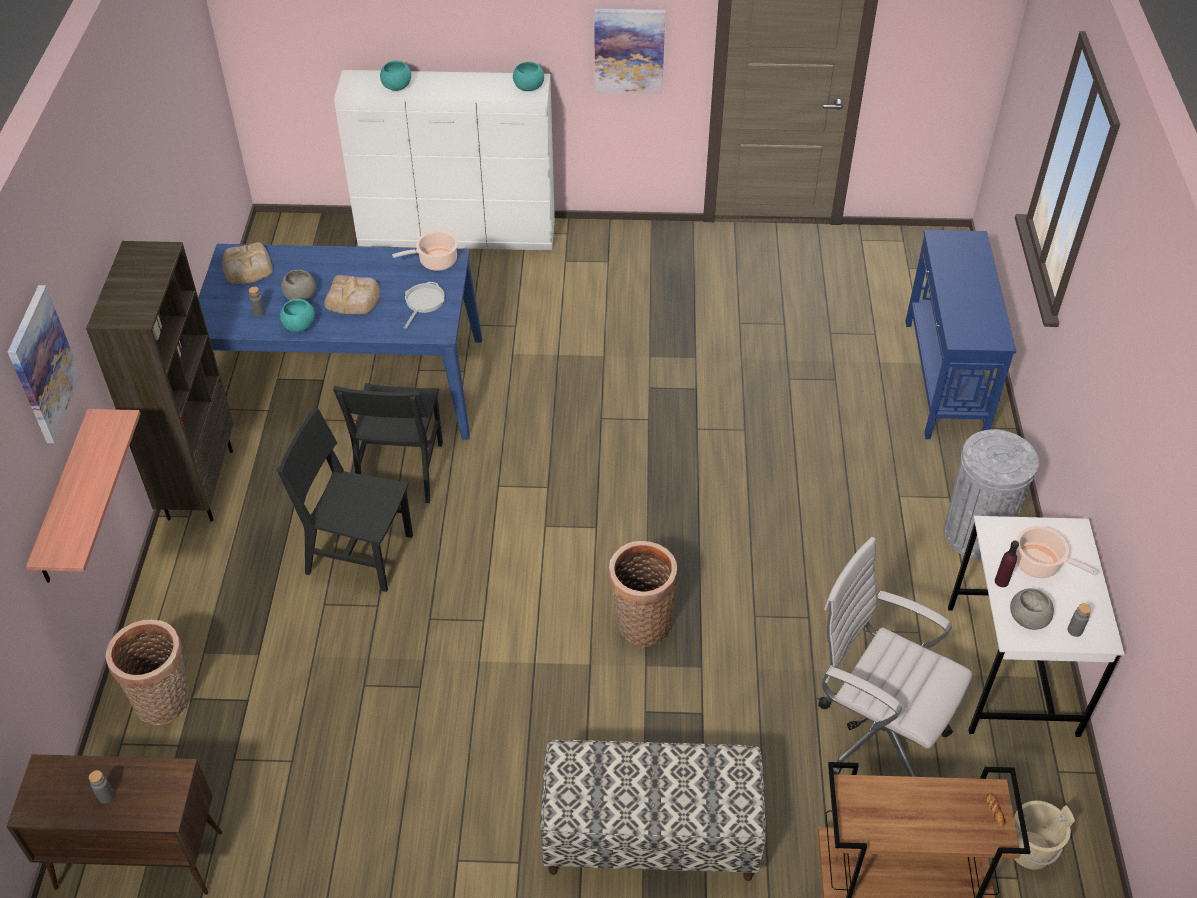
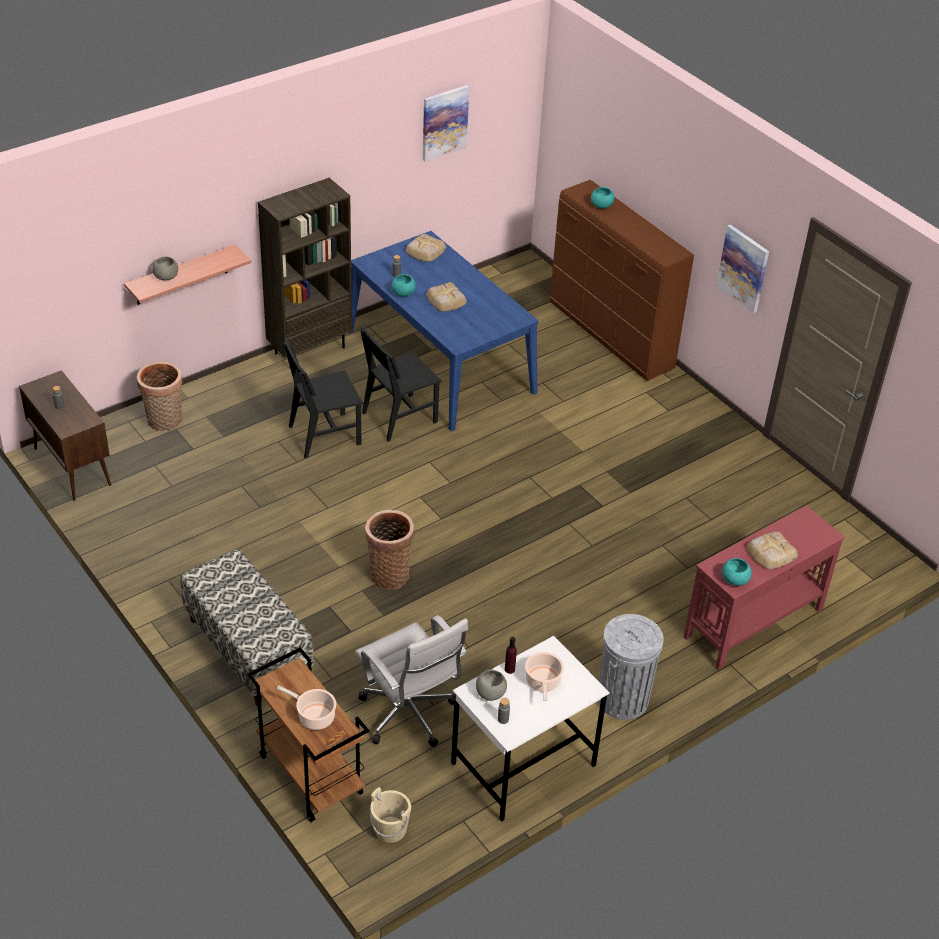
camera: 50 degrees right, 5 degrees down
picture [8,285,81,443] -> picture moved to [423,85,469,162]
black chair [277,408,413,592] -> black chair turned 90 degrees counterclockwise [283,338,363,458]
grey bowl [281,270,316,301] -> grey bowl moved to [152,257,178,280]
white dresser [334,70,555,250] -> brown dresser [550,180,694,381]
cooking pot [392,231,458,271] -> cooking pot moved to [277,686,336,730]
frying pan [404,282,445,329] -> none
turquoise bowl [513,62,544,91] -> turquoise bowl moved to [722,558,751,586]
white office chair [818,537,972,777] -> white office chair turned 150 degrees clockwise [355,615,468,747]
blue console table [905,230,1016,439] -> red console table [684,505,845,670]
none -> bread [747,531,798,569]

